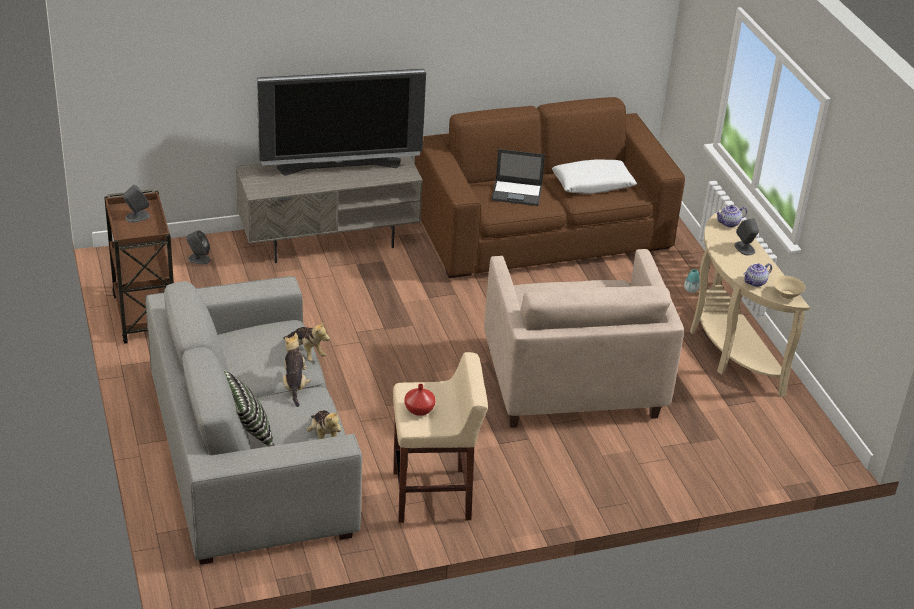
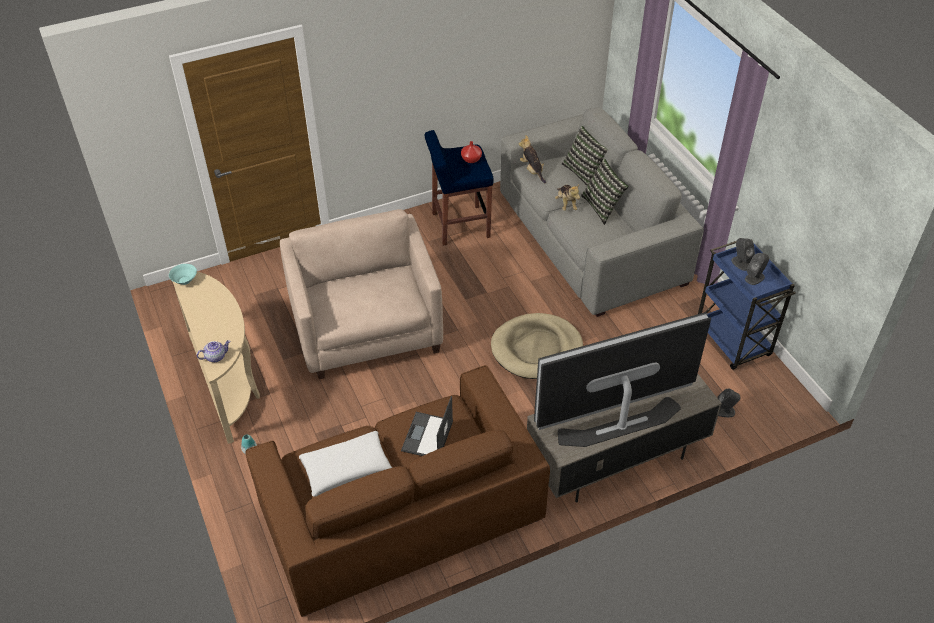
camera: 175 degrees right, 10 degrees up
brown cart [104,189,174,344] -> blue cart [698,241,796,370]
plush toy [283,320,330,361] -> none
beige stool [393,352,488,523] -> blue stool [424,130,494,245]
laptop [492,149,545,206] -> laptop turned 75 degrees counterclockwise [401,396,453,456]
grey speaker [734,218,759,255] -> grey speaker moved to [731,238,755,271]
teapot [743,263,772,287] -> none
beige bowl [773,276,805,299] -> turquoise bowl [169,264,197,285]
none -> beige dog bed [491,313,583,379]
none -> pillow [581,159,629,225]

